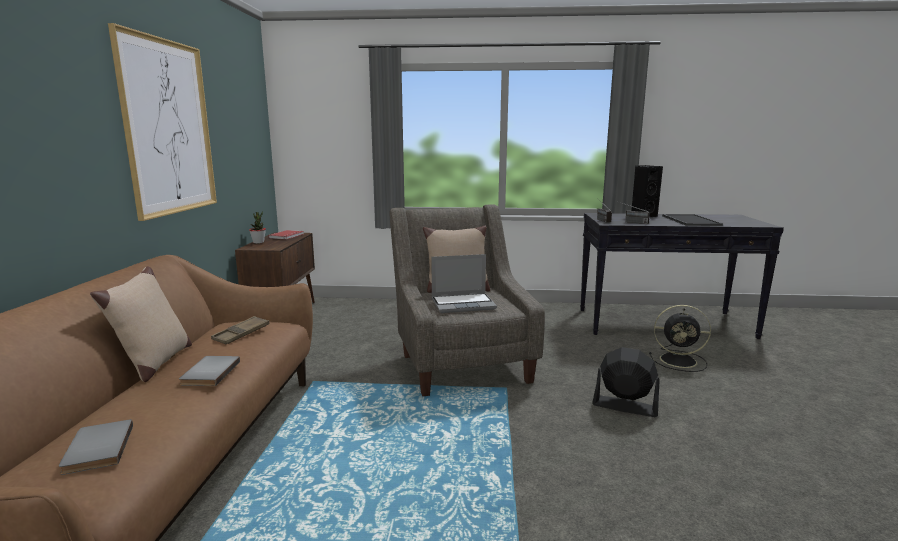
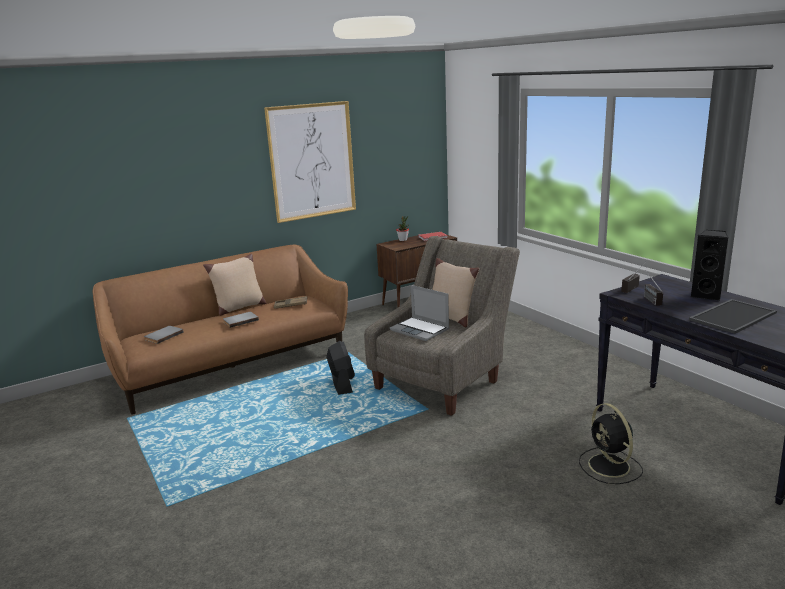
camera: 55 degrees right, 5 degrees up
black fan [592,347,660,417] -> black fan moved to [326,341,355,395]

